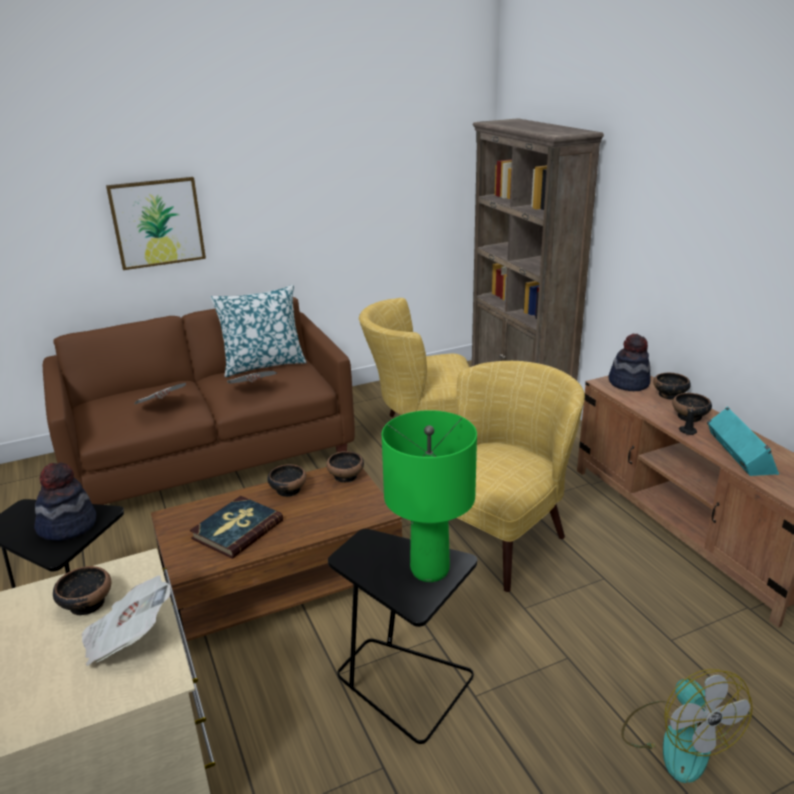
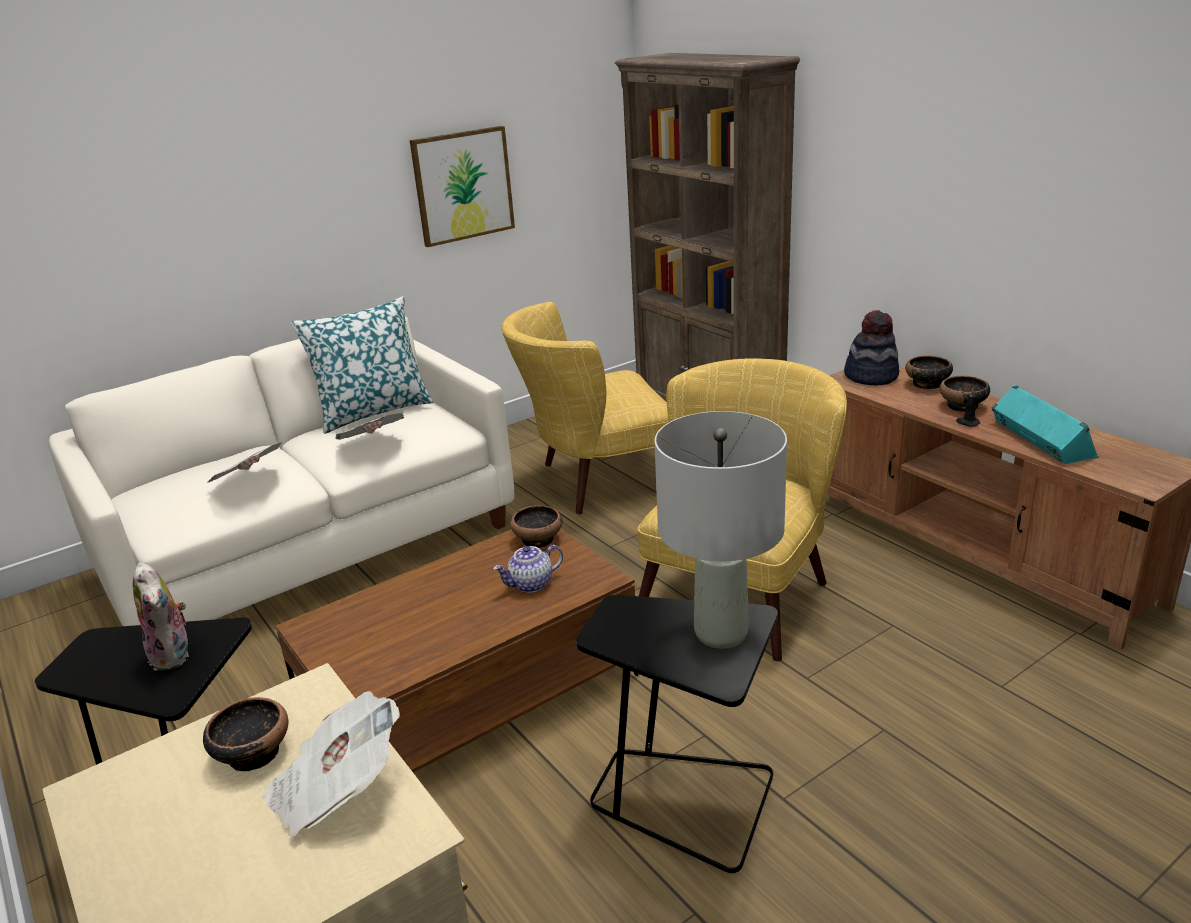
camera: 10 degrees left, 0 degrees up
hat [34,462,96,541] -> plush toy [133,562,191,671]
brown sofa [43,297,355,505] -> white sofa [49,317,515,626]
picture [106,177,206,270] -> picture moved to [410,126,515,247]
book [190,496,283,559] -> none
bowl [267,464,307,497] -> none
green table lamp [382,410,477,582] -> grey table lamp [654,411,787,649]
fan [621,669,753,783] -> none
none -> teapot [493,545,563,593]

